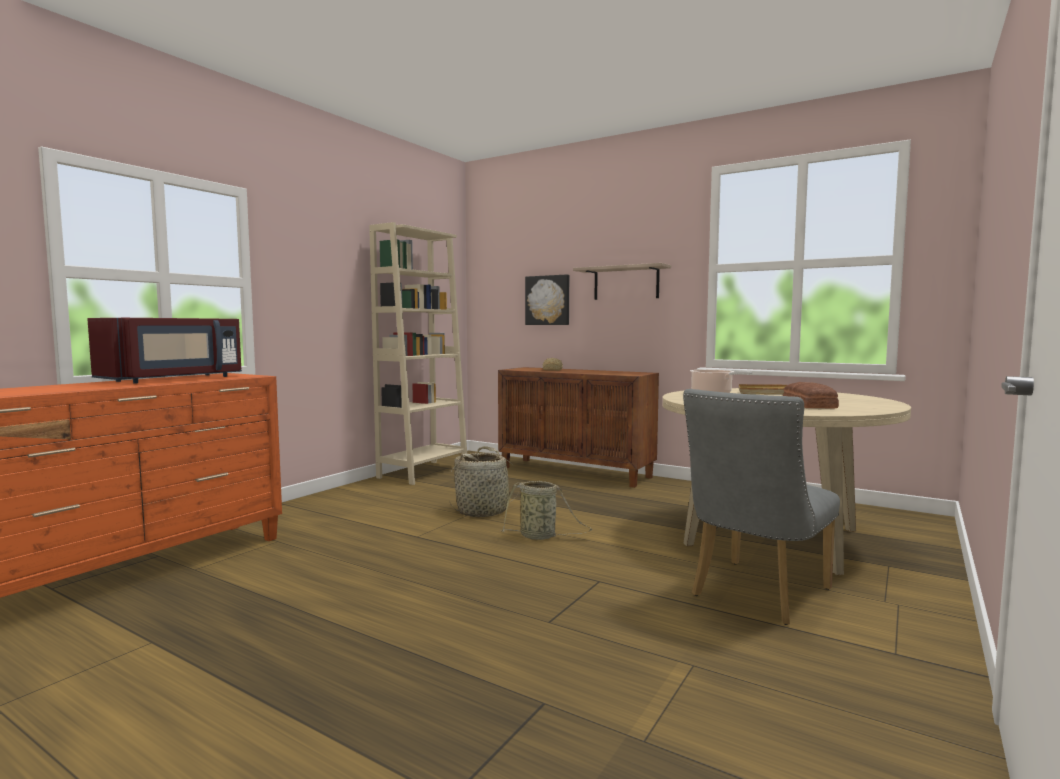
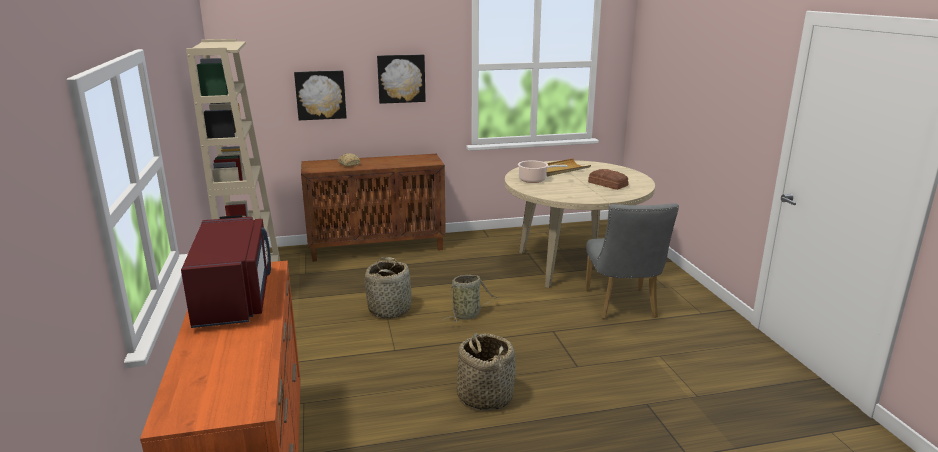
camera: 45 degrees left, 15 degrees up
shelf [573,263,671,300] -> picture [377,54,426,104]
none -> basket [457,333,516,410]

